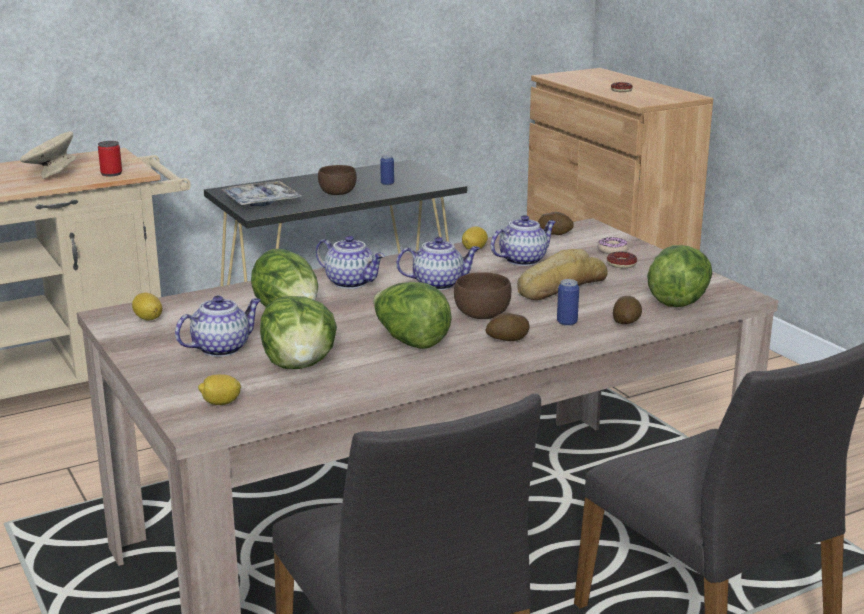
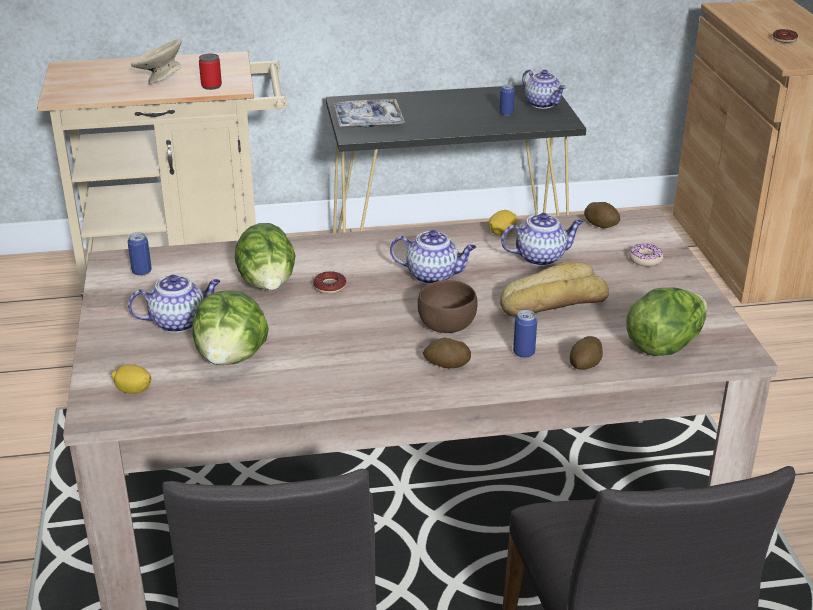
camera: 20 degrees right, 10 degrees up
lemon [132,293,162,321] -> can [128,232,152,276]
teapot [316,236,385,289] -> teapot moved to [522,70,566,109]
brown bowl [318,165,357,195] -> none
lettuce [373,282,452,349] -> none
donut [607,252,637,268] -> donut moved to [313,271,346,294]

